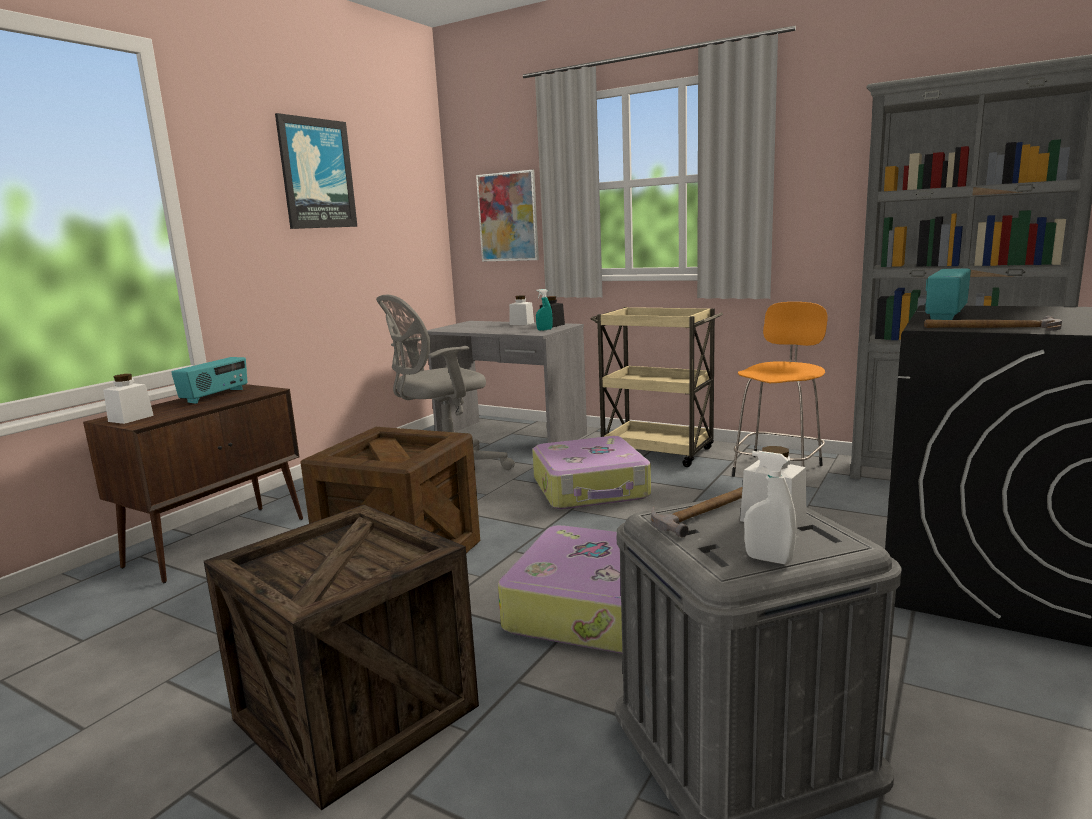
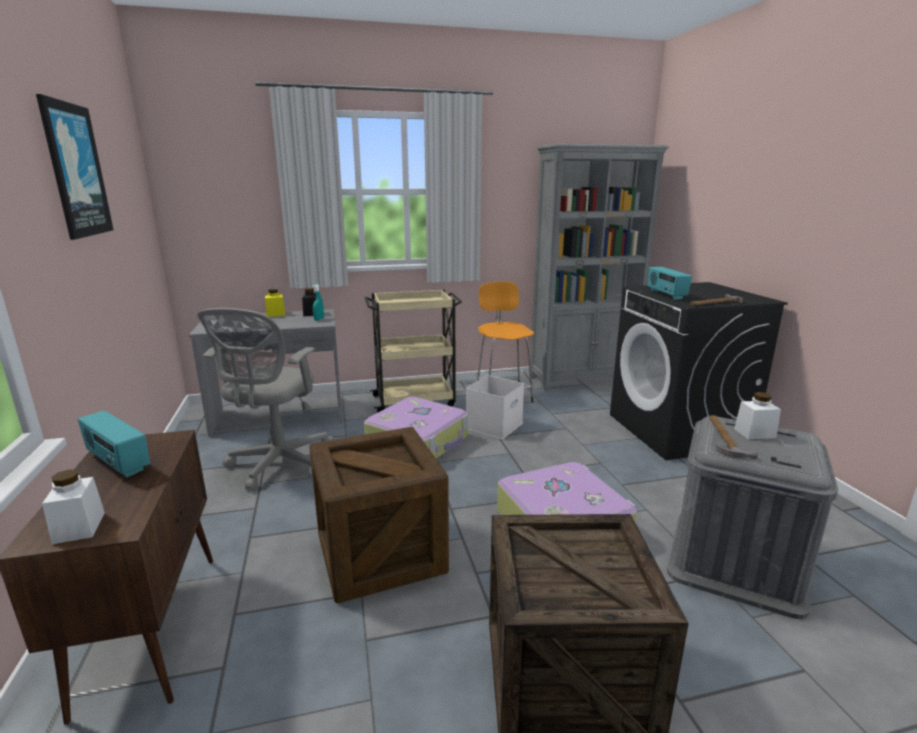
camera: 45 degrees left, 5 degrees up
radio [171,357,247,404] -> radio turned 150 degrees clockwise [78,411,150,478]
picture [476,170,539,261] -> none
white jar [509,295,534,325] -> yellow jar [265,289,286,317]
white spray bottle [744,451,796,564] -> none
none -> white storage box [466,375,524,439]

